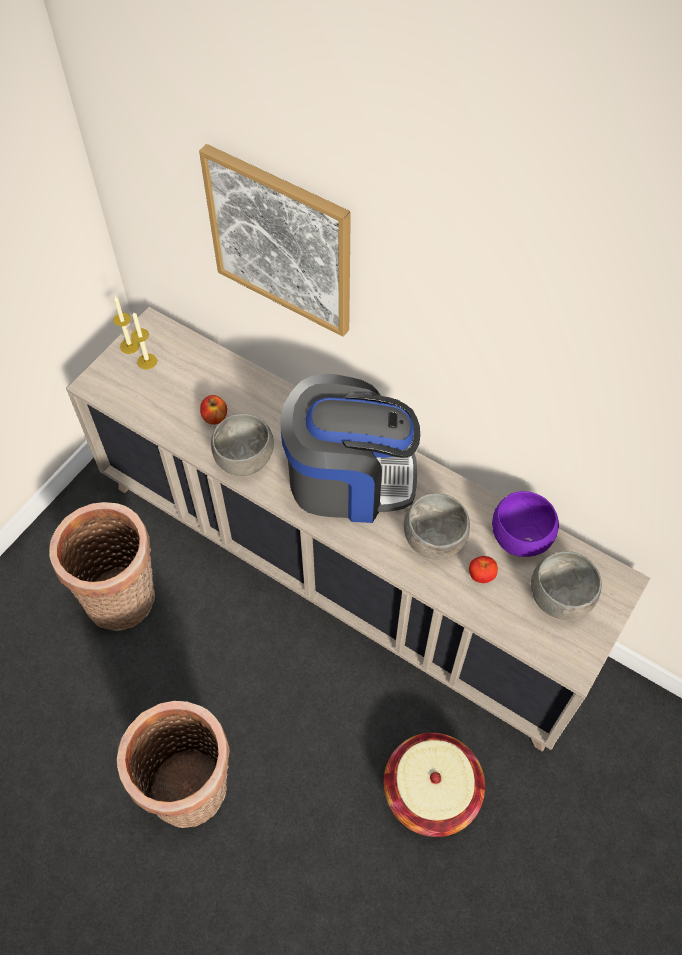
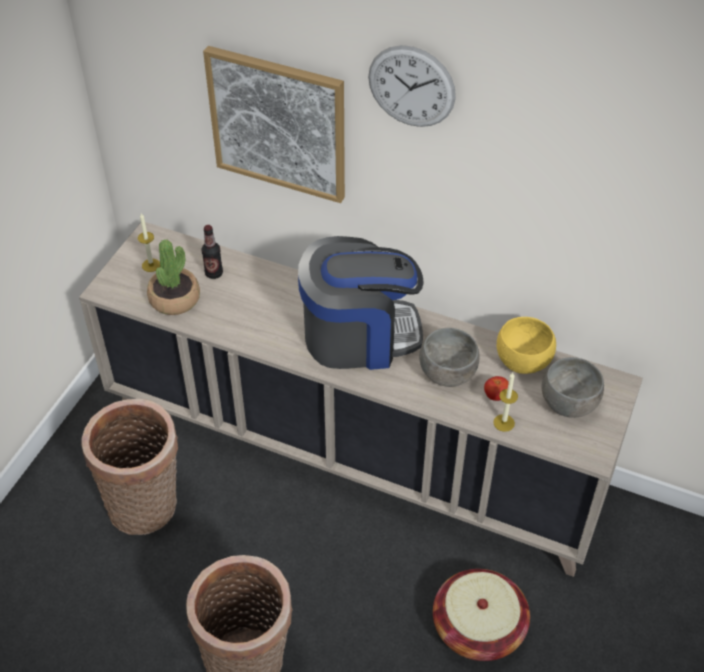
camera: 10 degrees left, 10 degrees down
candle [113,296,140,354] -> candle moved to [493,373,518,432]
apple [200,395,227,425] -> none
grey bowl [211,414,274,476] -> none
purple bowl [492,491,559,557] -> yellow bowl [497,317,556,374]
none -> potted plant [147,239,200,315]
none -> bottle [201,225,223,279]
none -> wall clock [368,45,456,127]

